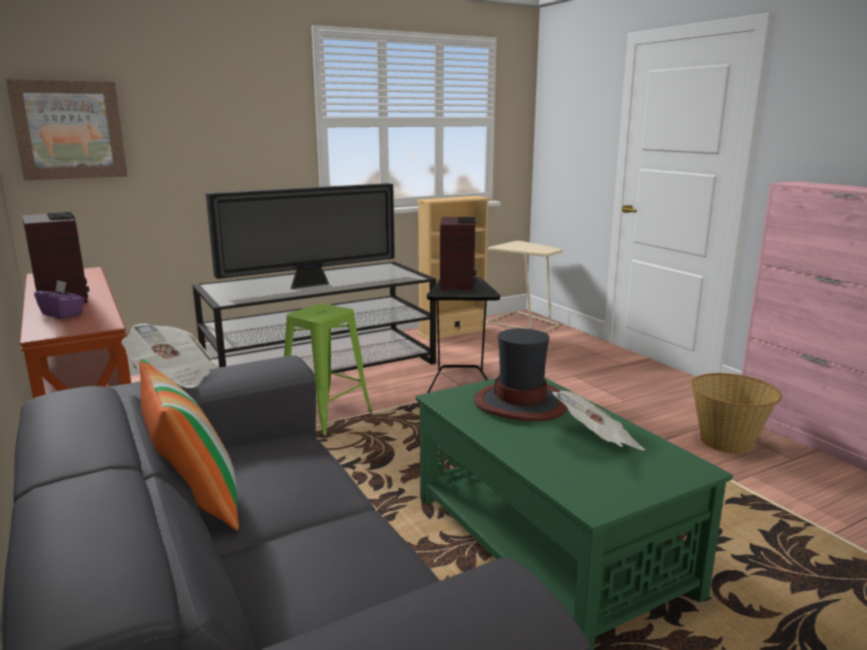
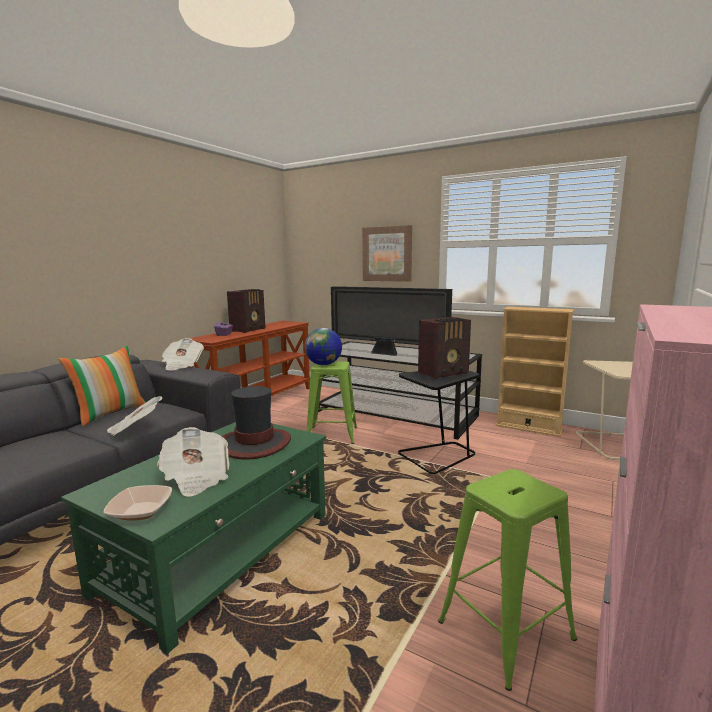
camera: 60 degrees right, 5 degrees down
picture [6,79,127,180] -> picture moved to [362,225,412,282]
basket [691,373,782,454] -> green stool [438,469,577,691]
none -> bowl [103,485,172,521]
none -> newspaper [107,396,162,436]
none -> globe [305,328,342,365]

